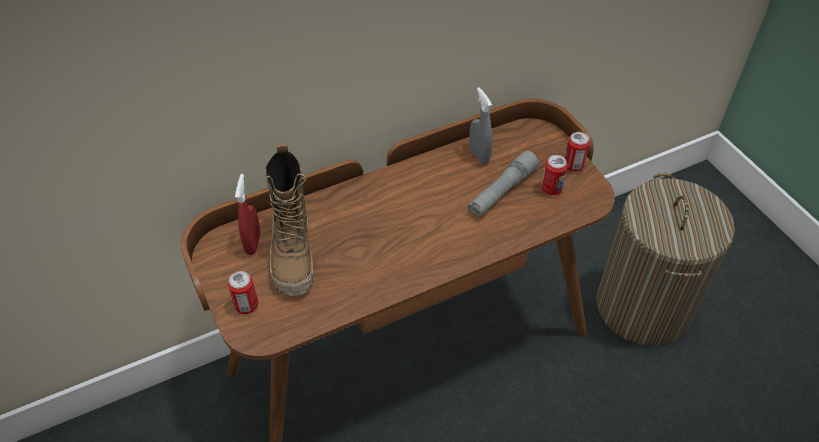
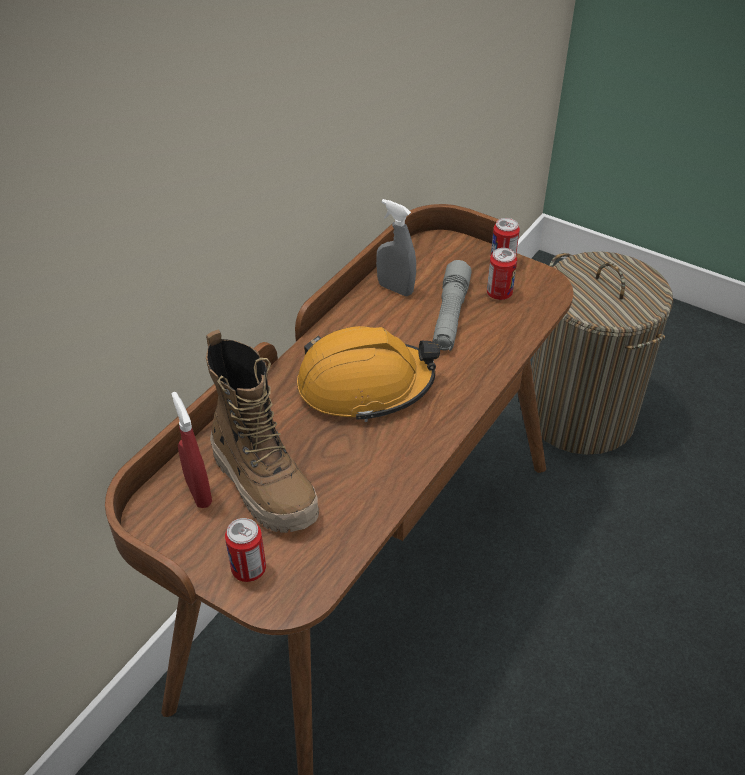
camera: 30 degrees left, 5 degrees down
none -> orange hard hat [297,326,440,422]

